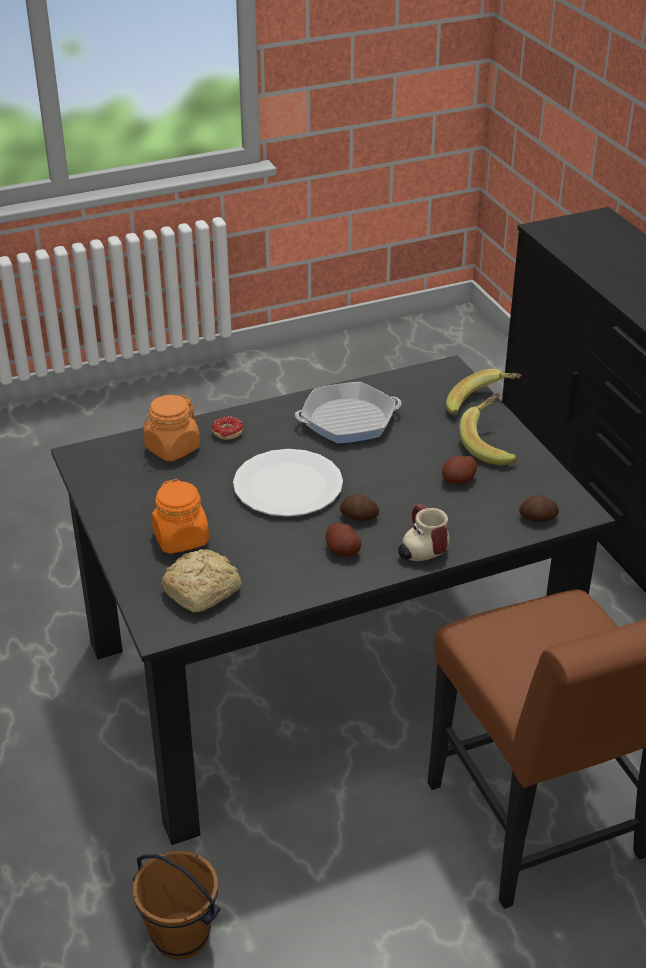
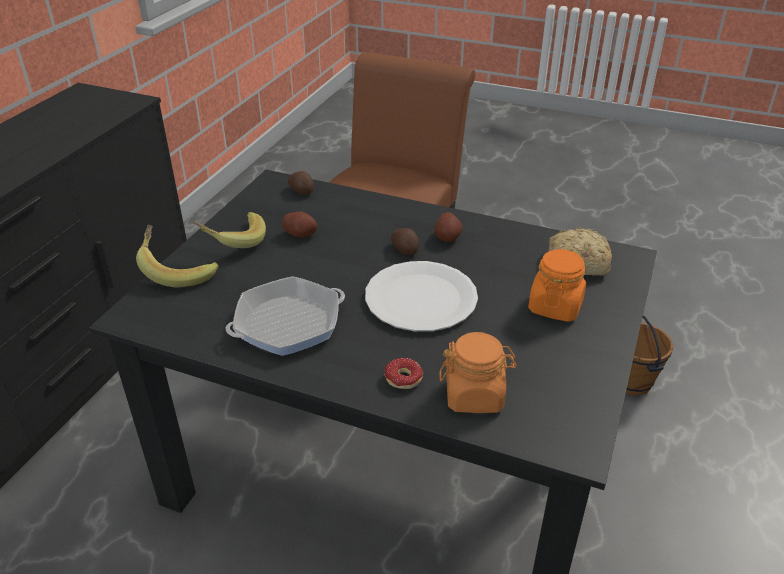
camera: 135 degrees left, 0 degrees up
frying pan [295,382,402,444] -> frying pan turned 120 degrees clockwise [225,276,345,356]
mug [398,504,450,561] -> none

